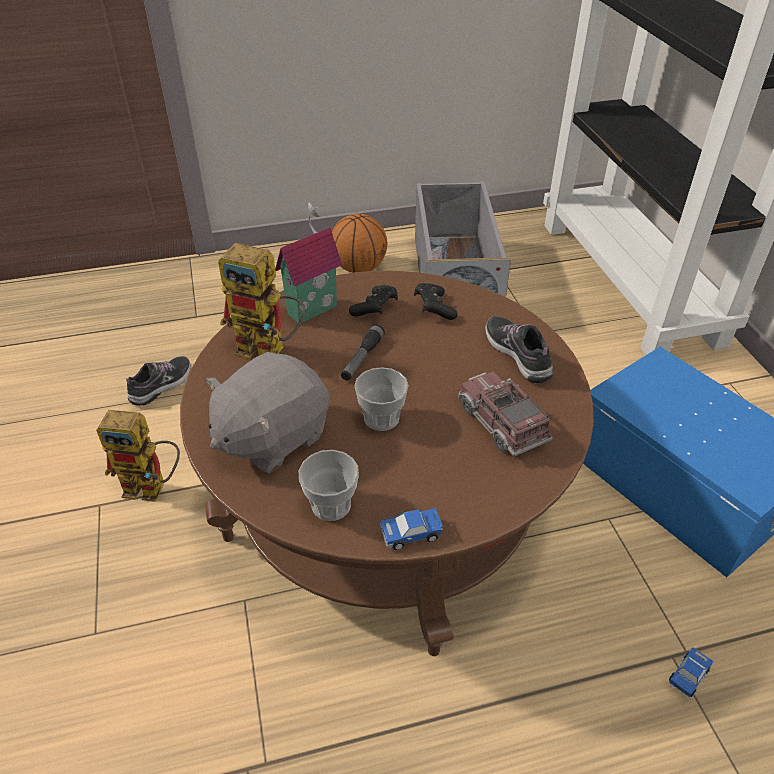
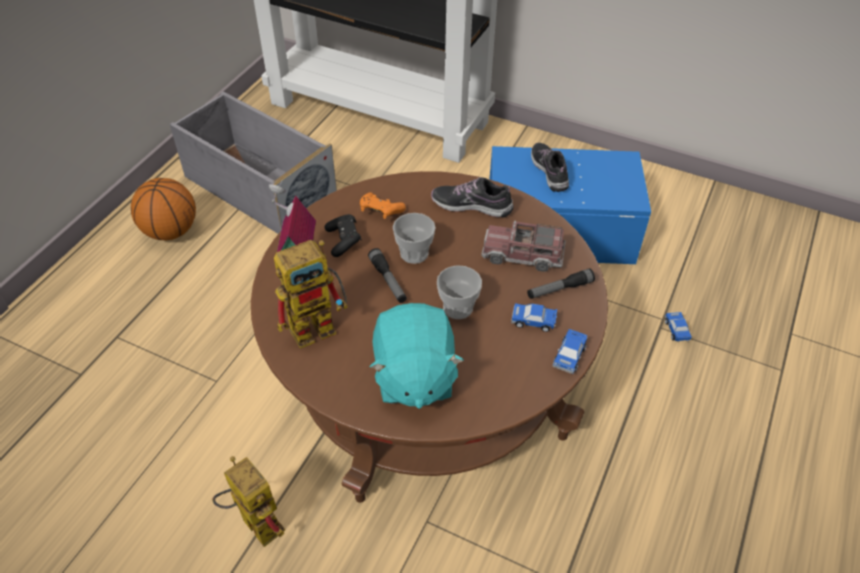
camera: 50 degrees left, 5 degrees up
toy robot [96,410,180,502] -> toy robot turned 90 degrees counterclockwise [212,456,285,547]
shoe [126,356,191,406] -> shoe moved to [531,143,569,192]
grey plush toy [206,352,330,474] -> turquoise plush toy [369,303,464,409]
cup [299,450,359,521] -> cup moved to [393,213,436,264]
black game controller [414,283,458,320] -> orange game controller [360,192,406,219]
none -> toy car [511,303,557,332]
none -> flashlight [527,268,595,299]

